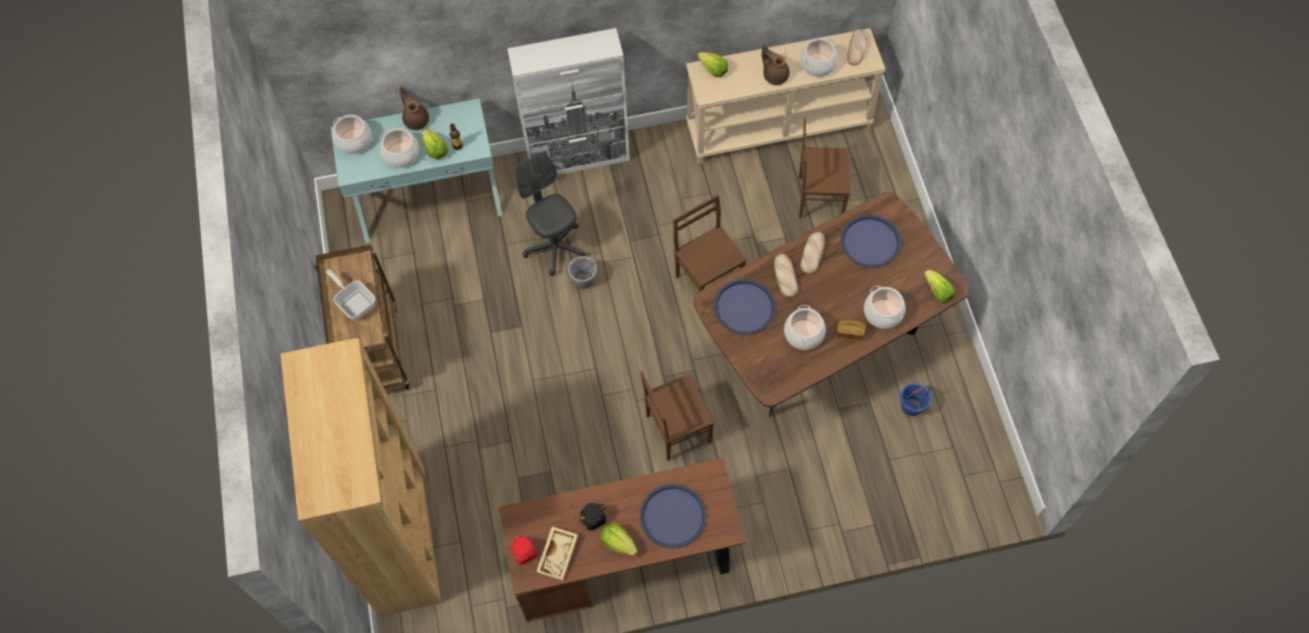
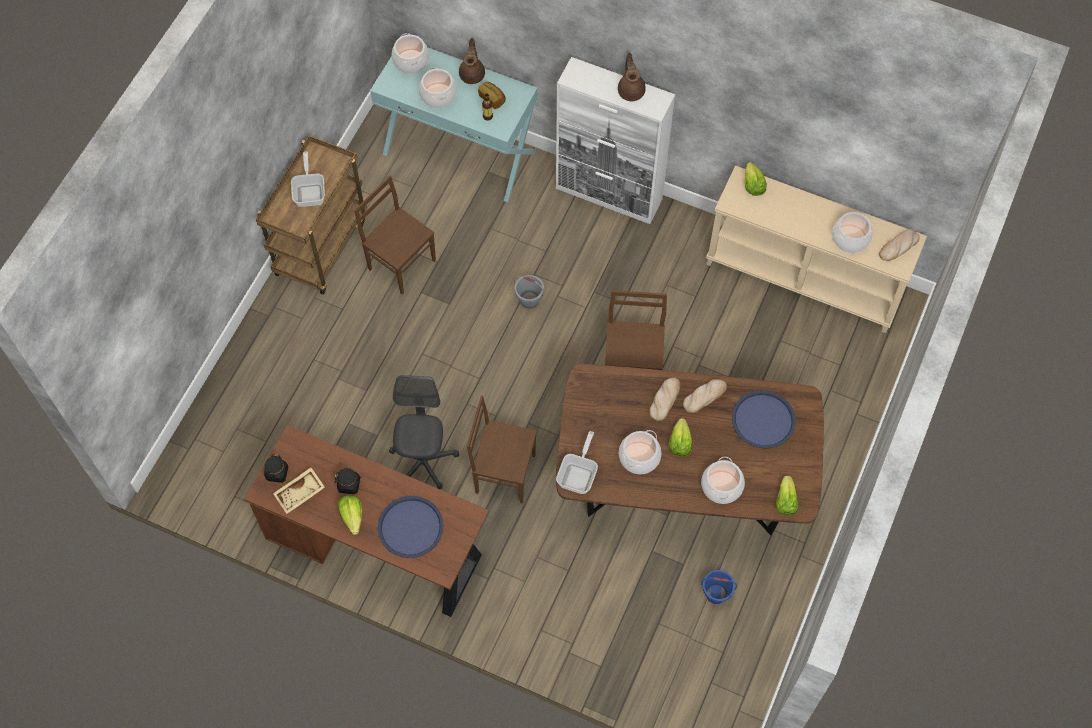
camera: 35 degrees right, 0 degrees up
brown bookcase [281,338,442,617] -> none
lettuce [422,129,448,159] -> lettuce moved to [669,418,692,457]
red jar [511,535,537,565] -> black jar [264,454,288,483]
grey office chair [516,152,585,276] -> grey office chair moved to [389,375,459,489]
blue tray [714,279,776,334] -> none
brown teapot [762,44,790,85] -> brown teapot moved to [618,52,646,101]
brown chair [799,117,850,219] -> brown chair moved to [354,176,436,295]
bread [836,318,867,341] -> bread moved to [478,82,506,109]
none -> frying pan [556,431,598,494]

